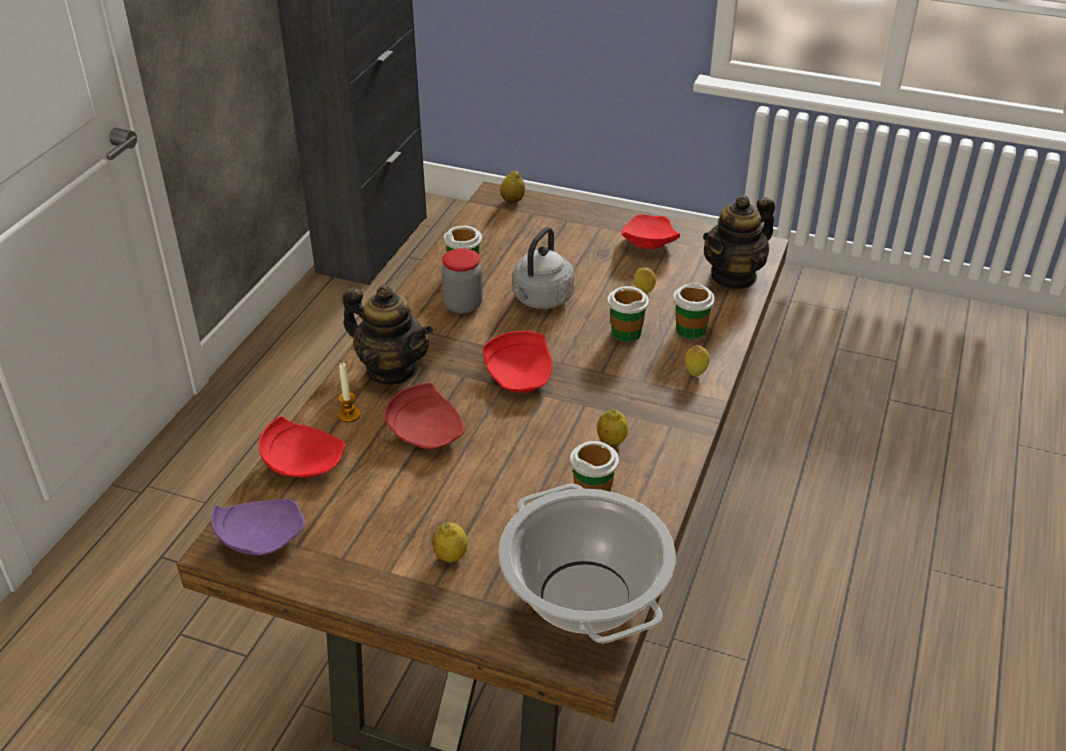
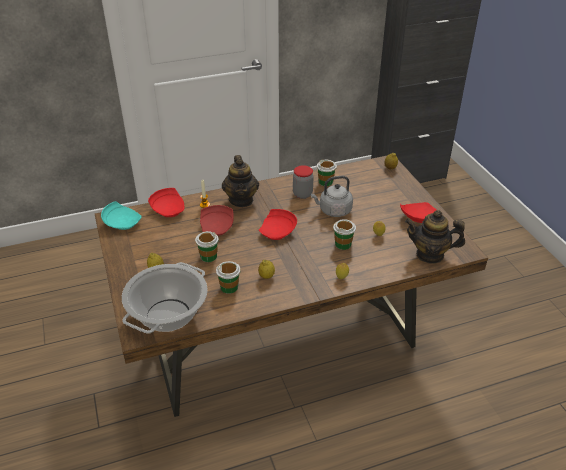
camera: 50 degrees right, 0 degrees up
purple plate [211,499,305,555] -> turquoise plate [101,201,142,230]
cup [673,282,715,339] -> cup moved to [195,231,219,262]

